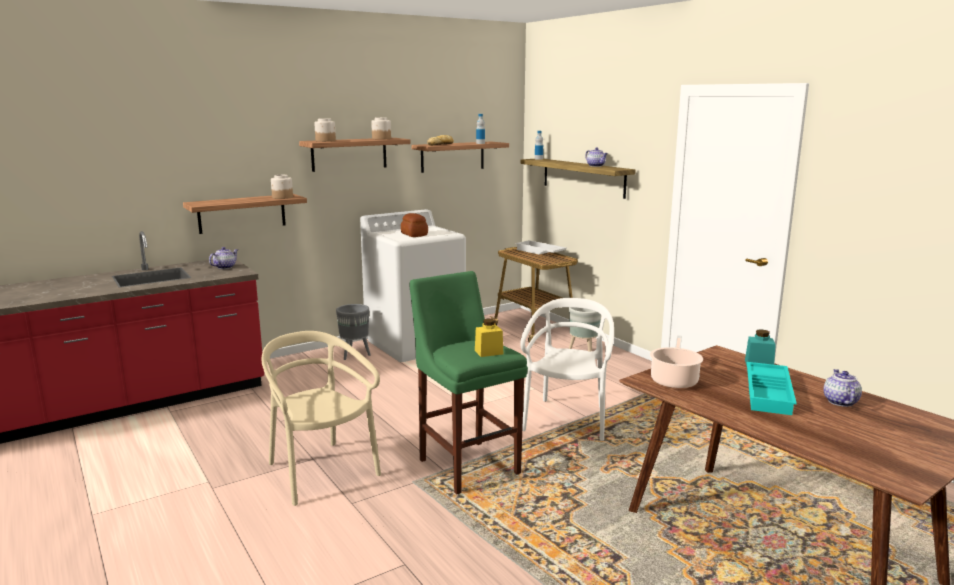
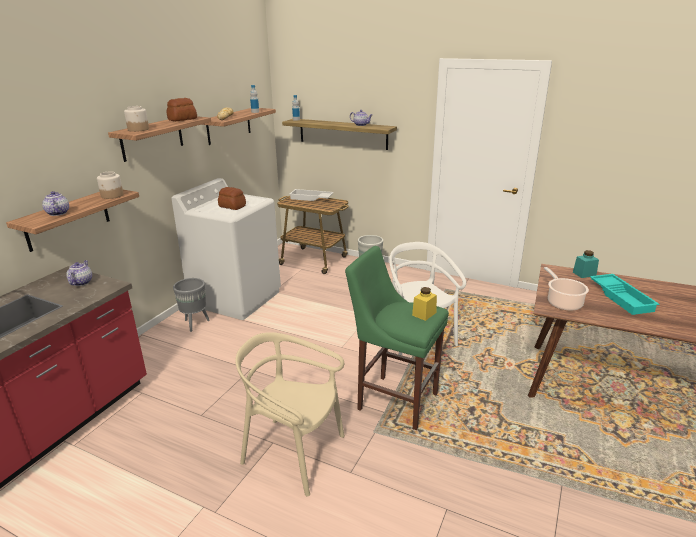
camera: 30 degrees left, 10 degrees up
jar [371,117,391,139] -> bread [167,98,197,121]
teapot [824,369,862,407] -> teapot moved to [42,191,69,216]

